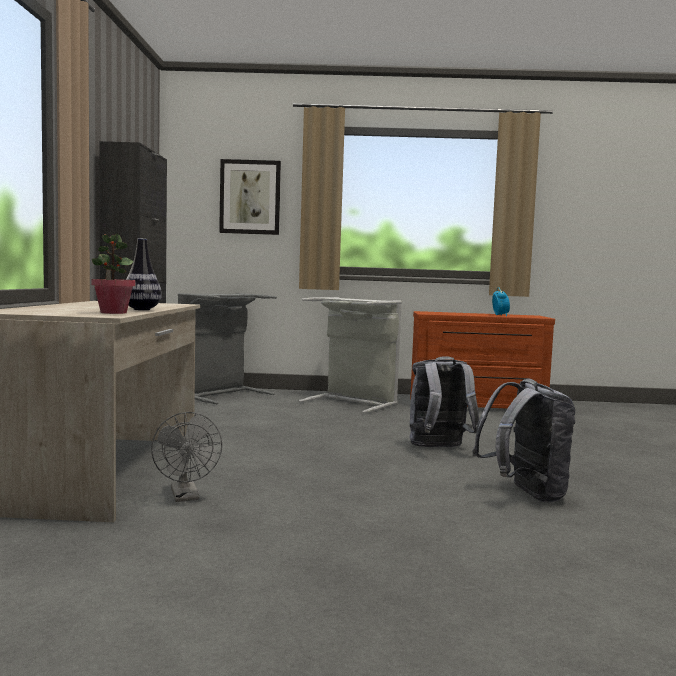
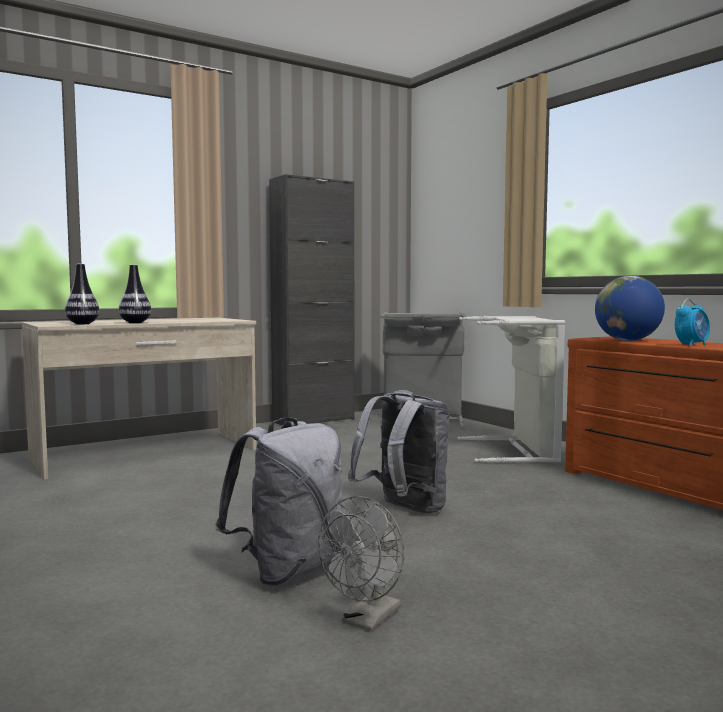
camera: 55 degrees right, 0 degrees up
potted plant [91,233,136,314] -> vase [65,264,100,324]
grey fan [151,412,222,502] -> grey fan moved to [318,496,405,631]
picture [219,159,281,235] -> none
none -> globe [595,276,665,341]

